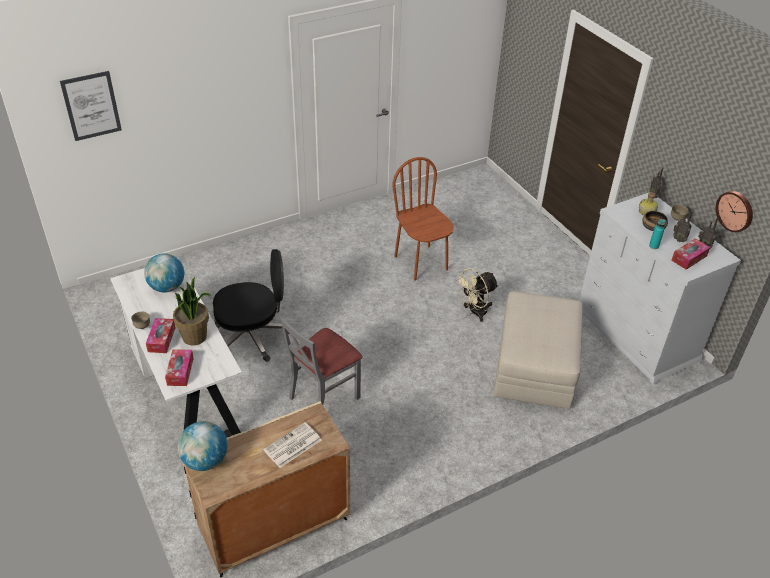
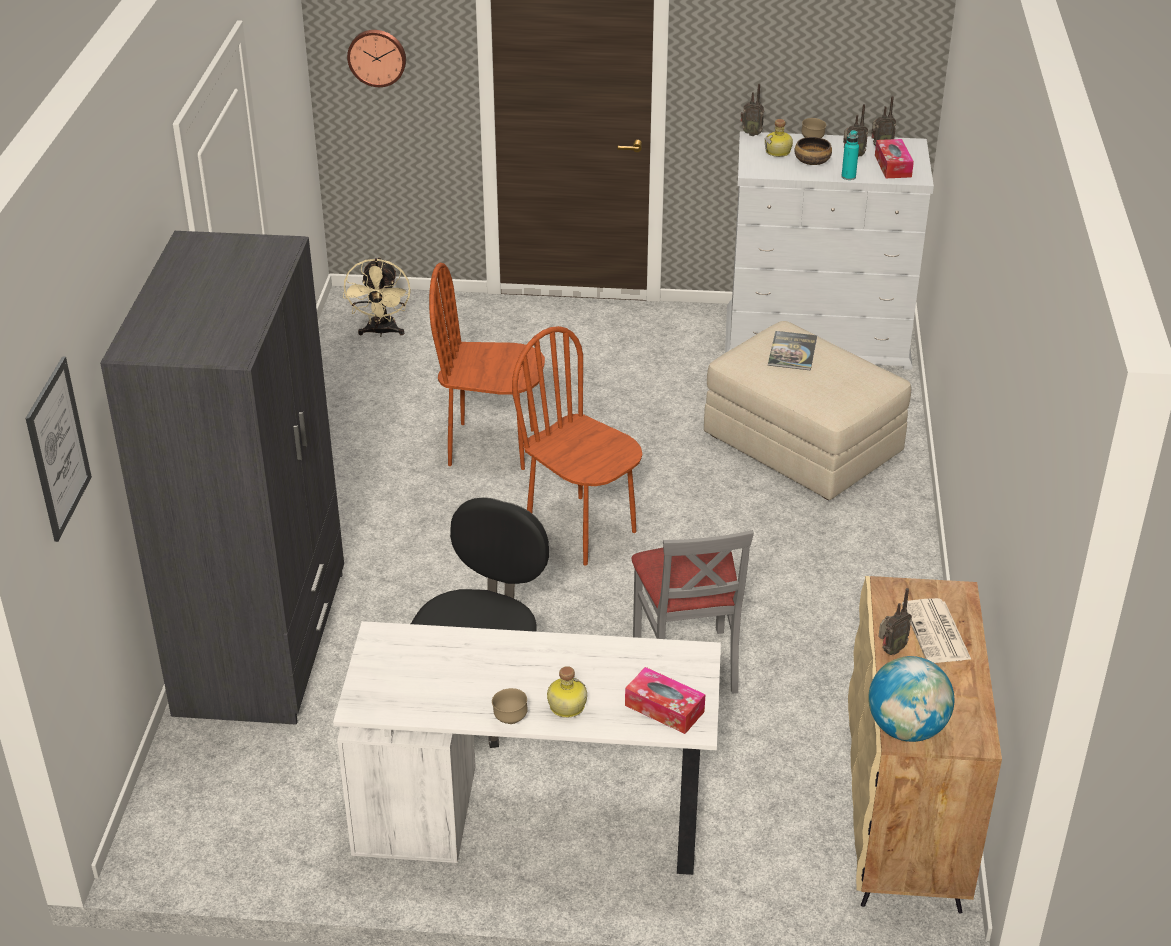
camera: 55 degrees left, 5 degrees down
globe [144,254,184,292] -> none
tissue box [146,318,175,353] -> bottle [547,666,587,718]
potted plant [173,277,211,345] -> none
beige fan [455,268,499,322] -> beige fan moved to [343,257,411,337]
wall clock [716,191,753,232] -> wall clock moved to [347,30,406,87]
none -> grey wardrobe [100,231,344,725]
none -> brown chair [512,326,643,566]
none -> book [768,331,817,370]
none -> radio [878,588,912,655]

